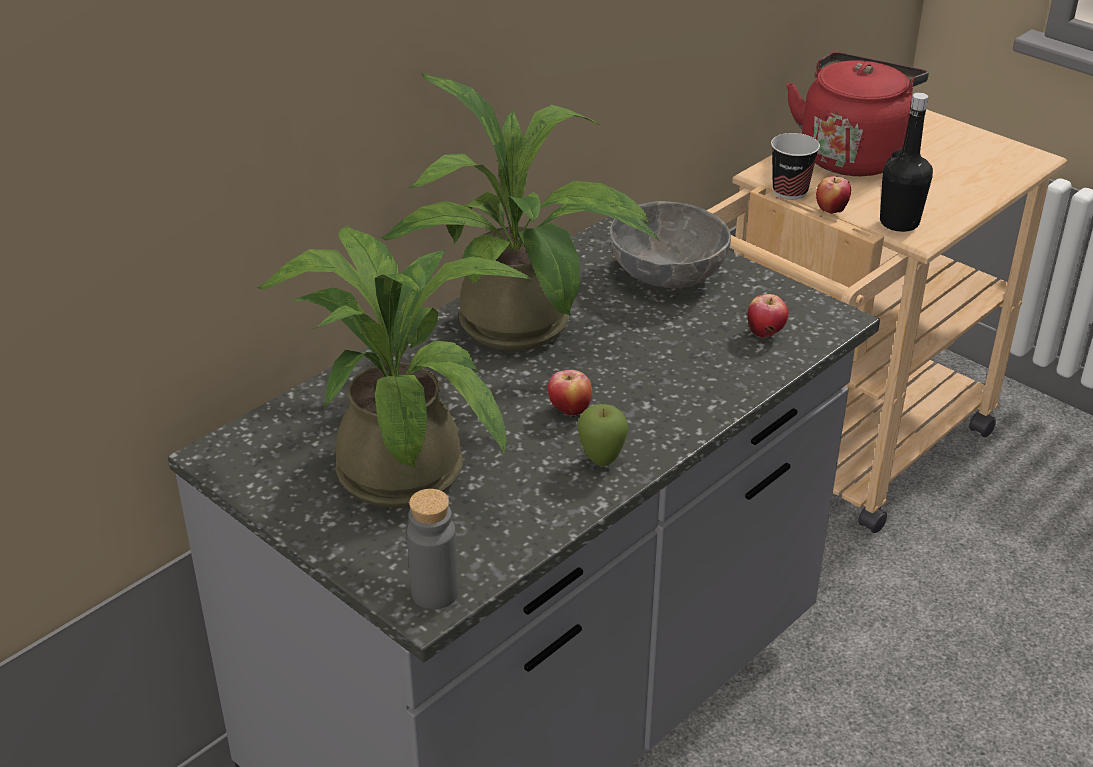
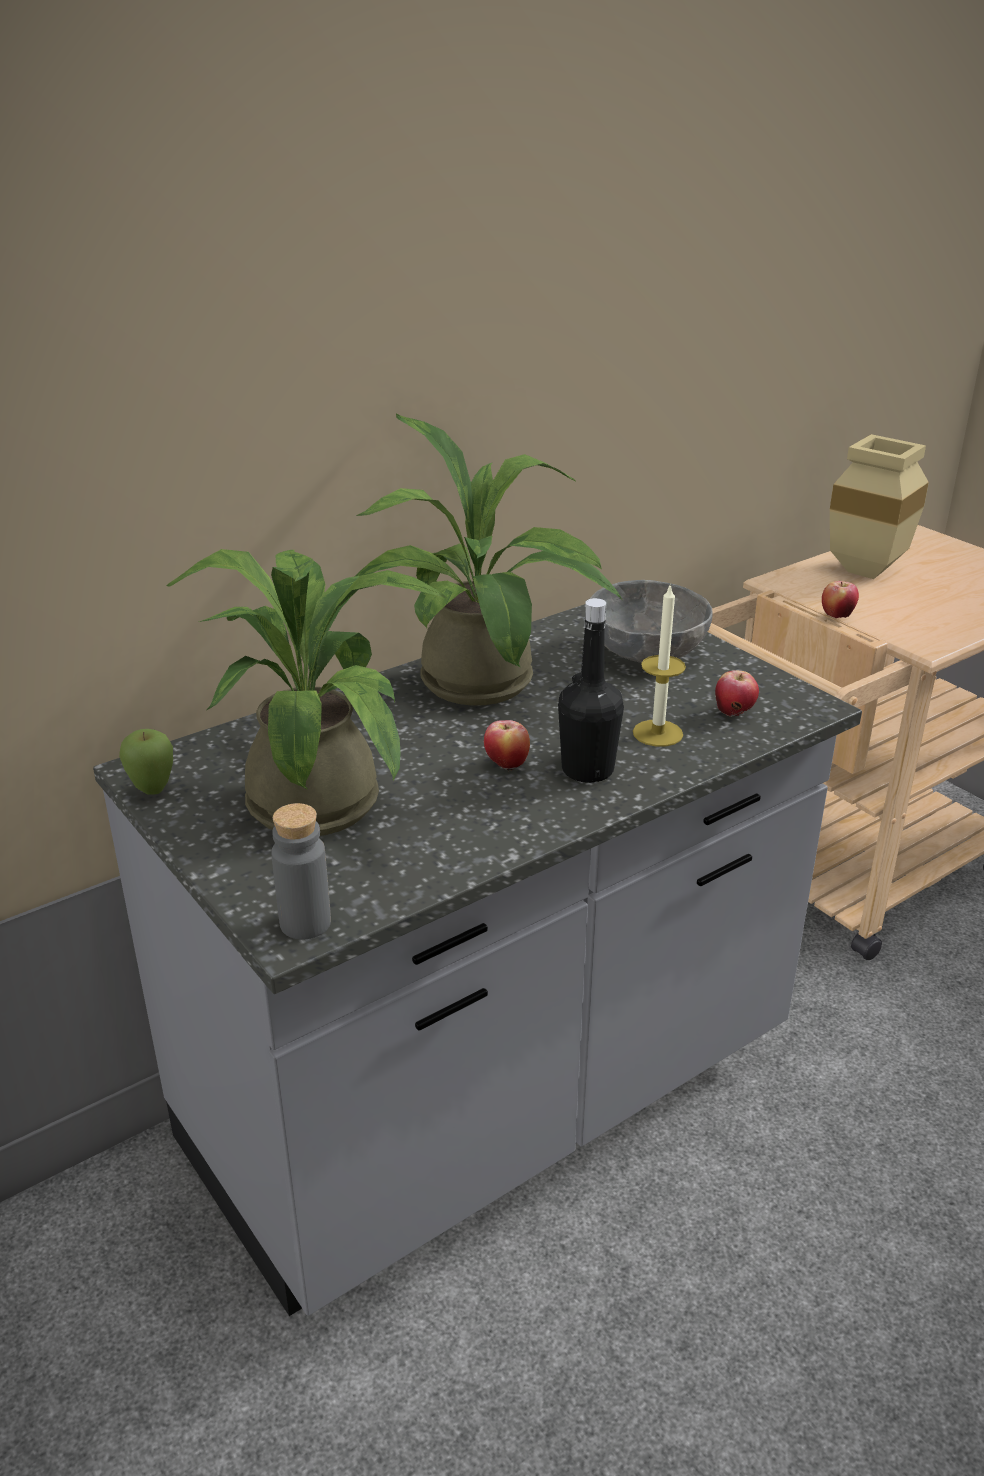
camera: 10 degrees right, 5 degrees down
apple [577,404,629,466] -> apple moved to [119,729,173,795]
cup [771,133,820,200] -> none
red kettle [786,52,929,176] -> beige vase [830,434,929,579]
black bottle [880,93,933,232] -> black bottle moved to [558,598,624,783]
none -> candle [633,583,686,747]

